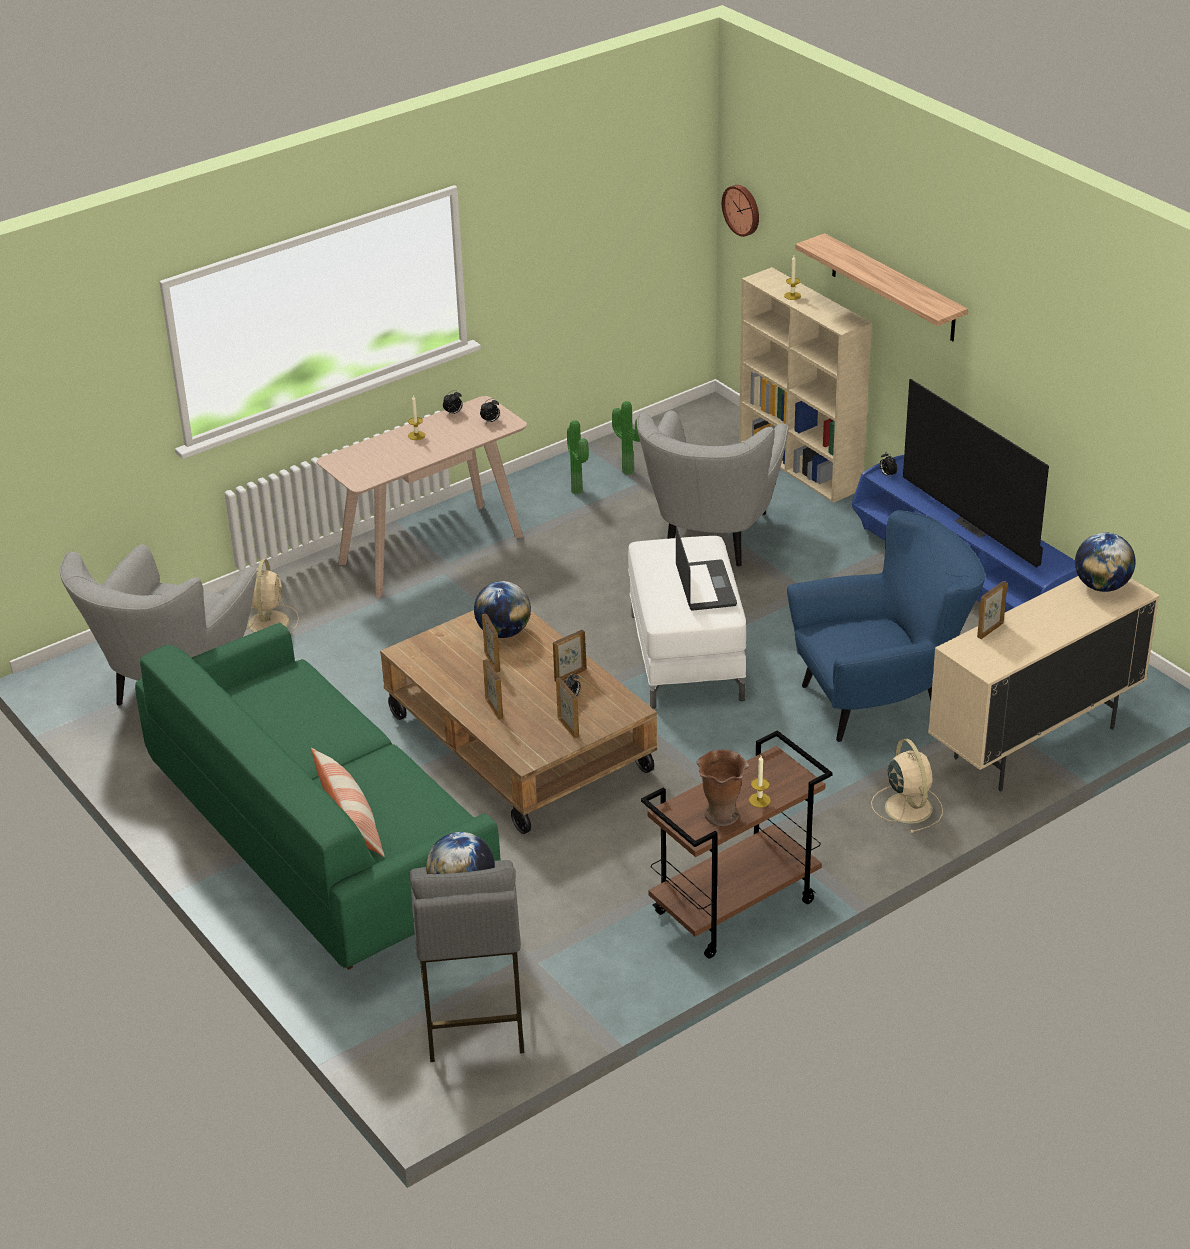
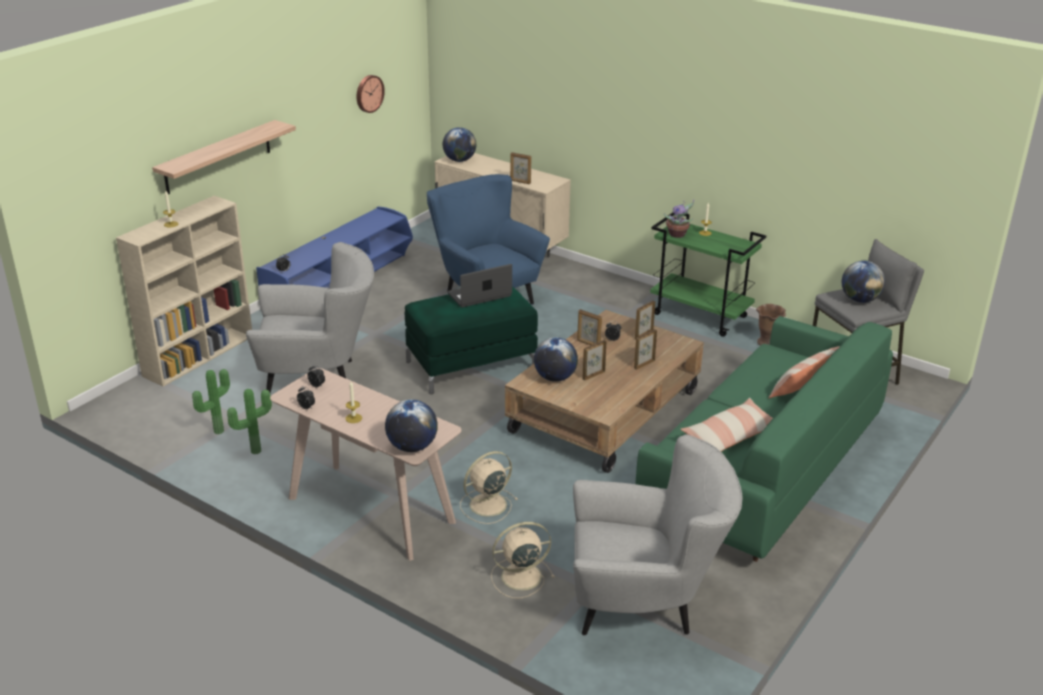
camera: 110 degrees left, 5 degrees down
white ottoman [628,536,746,708] -> green ottoman [405,286,538,394]
brown cart [641,730,833,959] -> green cart [650,212,766,337]
brown vase [696,750,749,826] -> brown vase moved to [756,304,786,346]
wall clock [722,185,759,237] -> wall clock moved to [356,75,385,113]
beige fan [871,738,943,833] -> beige fan moved to [460,451,518,524]
television [903,379,1049,568] -> none
none -> globe [385,399,438,452]
none -> potted plant [664,199,694,238]
none -> pillow [681,398,773,452]

